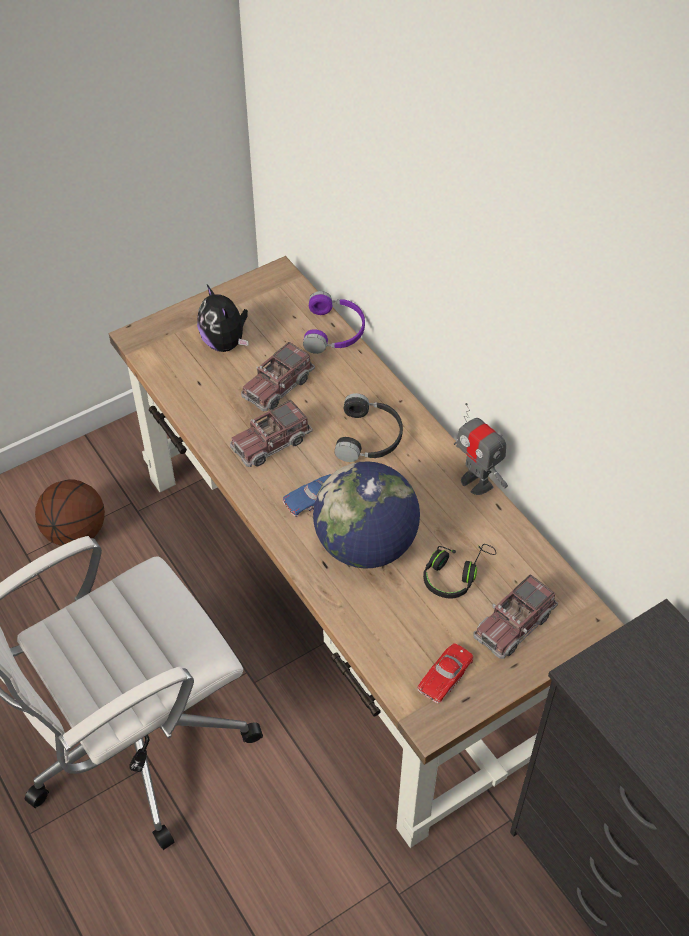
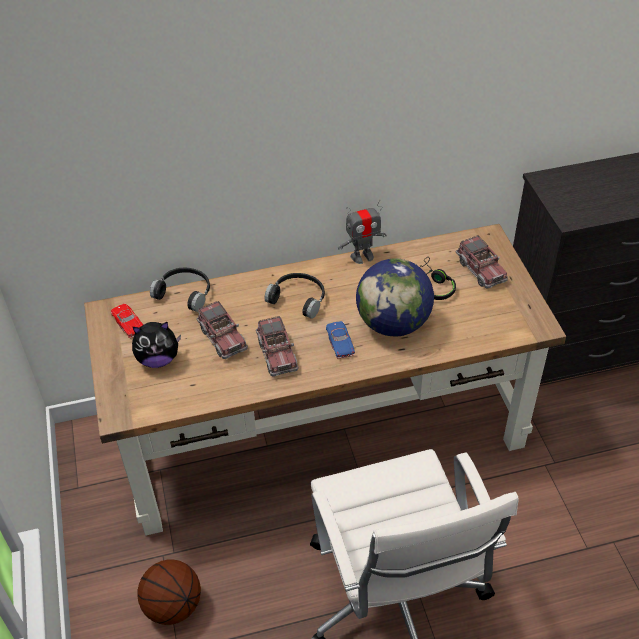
camera: 70 degrees left, 5 degrees down
purple headphones [303,291,365,354] -> black headphones [150,268,210,312]
red toy car [417,643,474,703] -> red toy car moved to [111,304,143,338]

